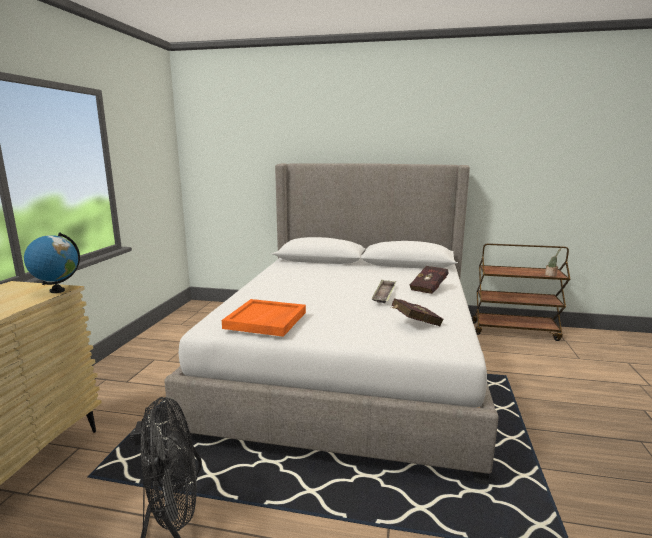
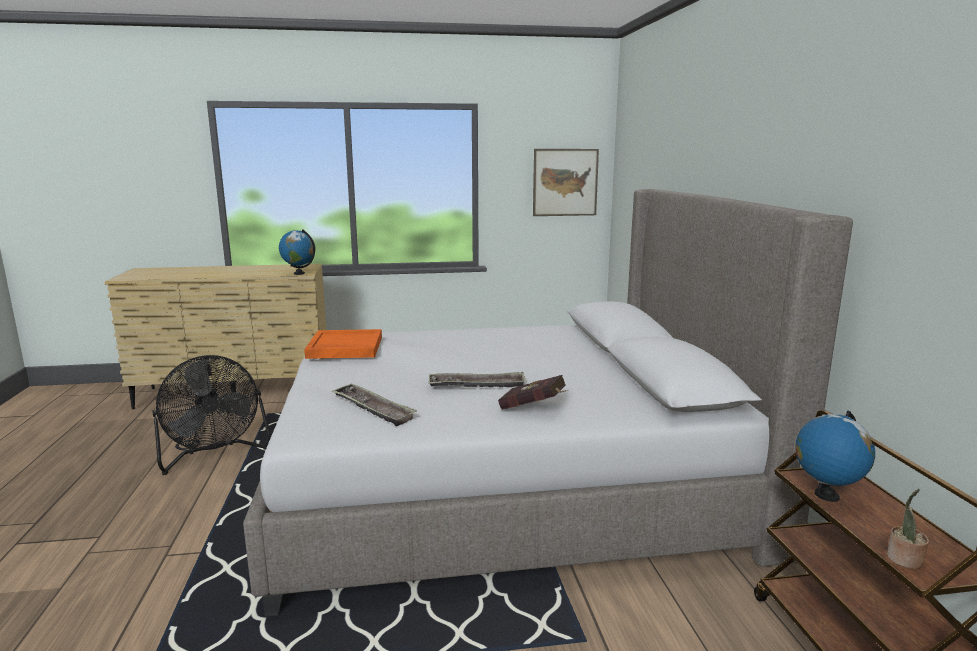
camera: 70 degrees right, 0 degrees up
red book [391,298,444,326] -> tray [331,384,417,426]
none -> picture [533,149,599,216]
none -> globe [795,410,875,502]

